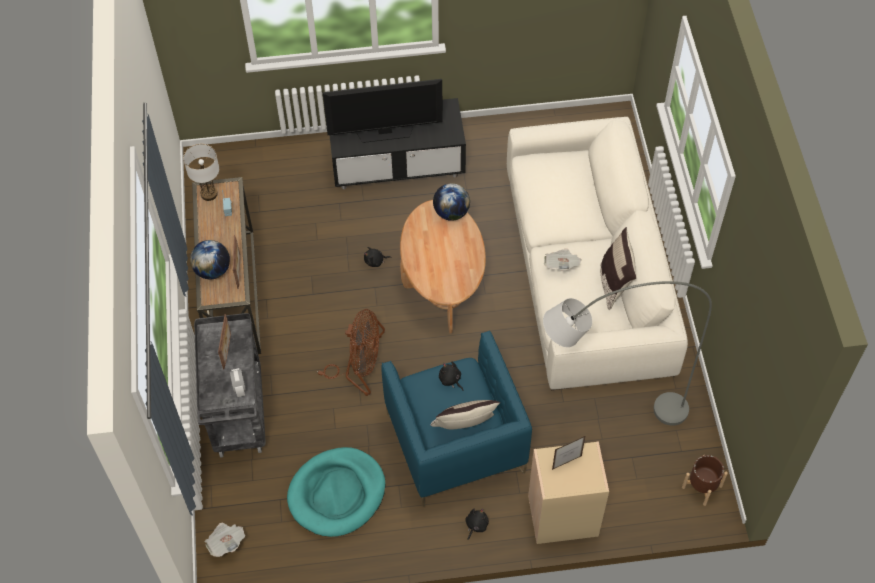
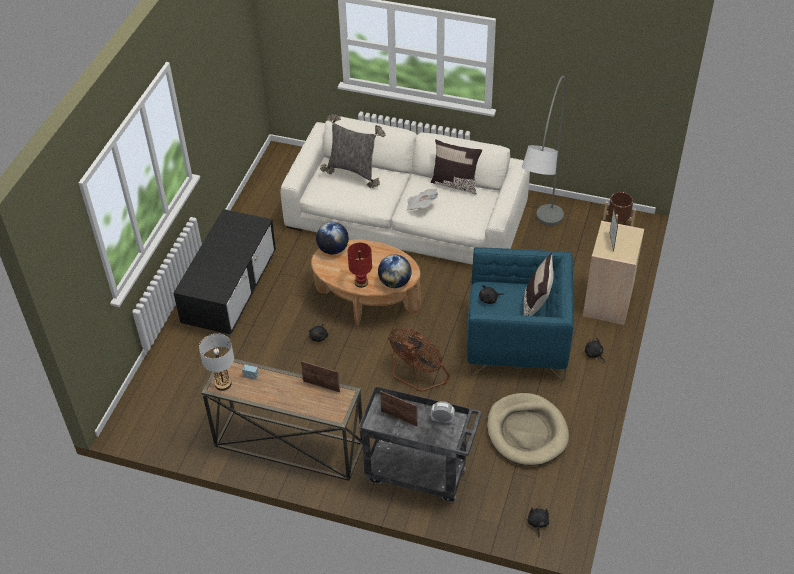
camera: 65 degrees left, 10 degrees down
globe [190,240,230,279] -> globe moved to [378,255,412,288]
newspaper [204,522,245,557] -> black plush toy [527,505,549,538]
turquoise dog bed [287,447,385,537] -> beige dog bed [487,393,569,466]
television [323,79,443,143] -> none
none -> pillow [320,114,386,189]
none -> red table lamp [347,243,372,288]

